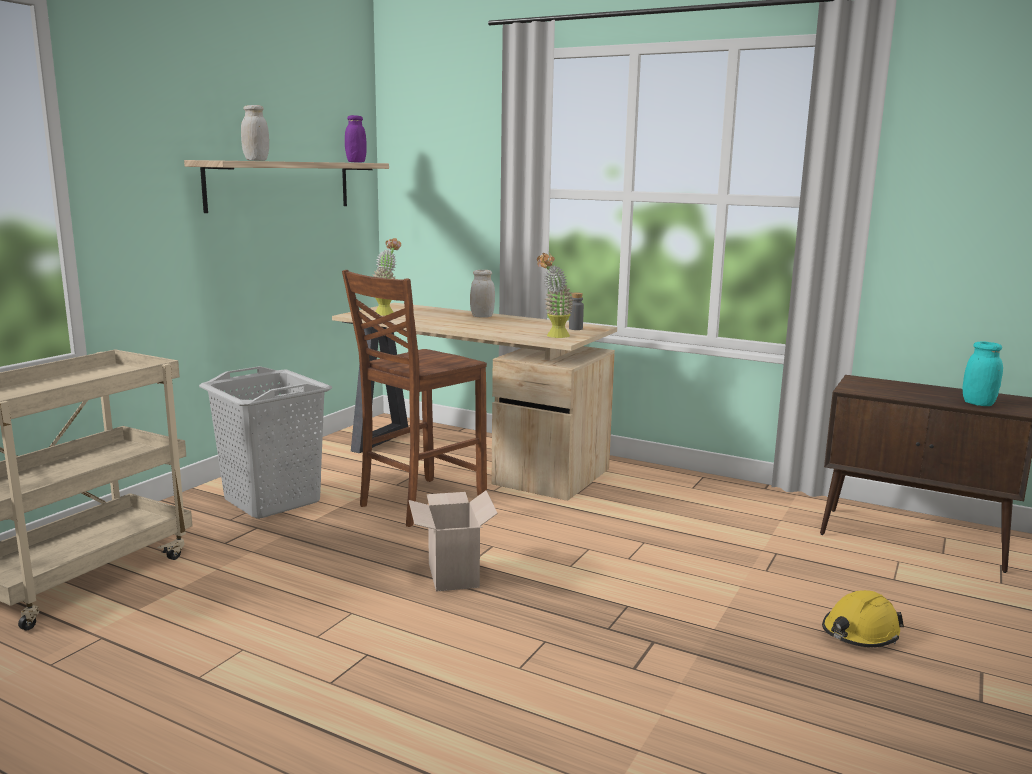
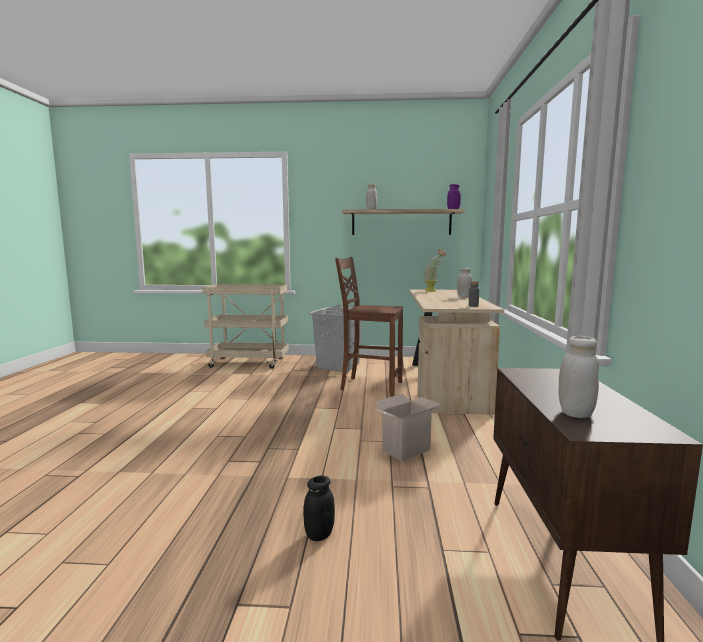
camera: 65 degrees right, 5 degrees down
cardboard box [409,490,498,592] -> cardboard box moved to [372,394,441,461]
potted plant [537,253,573,338] -> none
yellow hard hat [822,590,904,647] -> black jar [303,475,335,541]
turquoise jar [963,341,1003,406] -> white jar [559,336,599,418]

